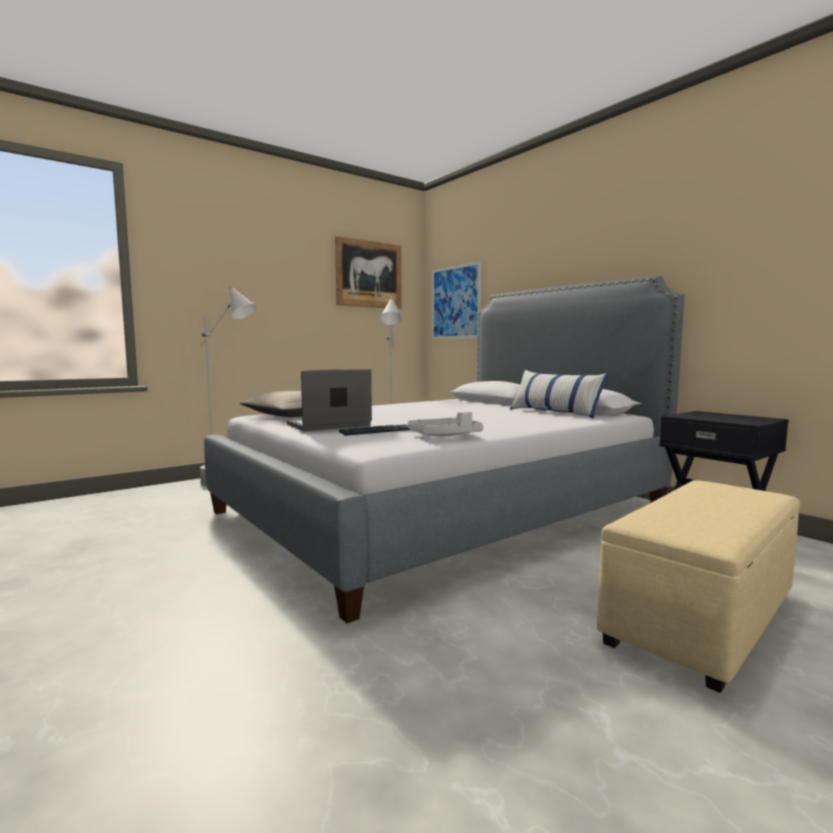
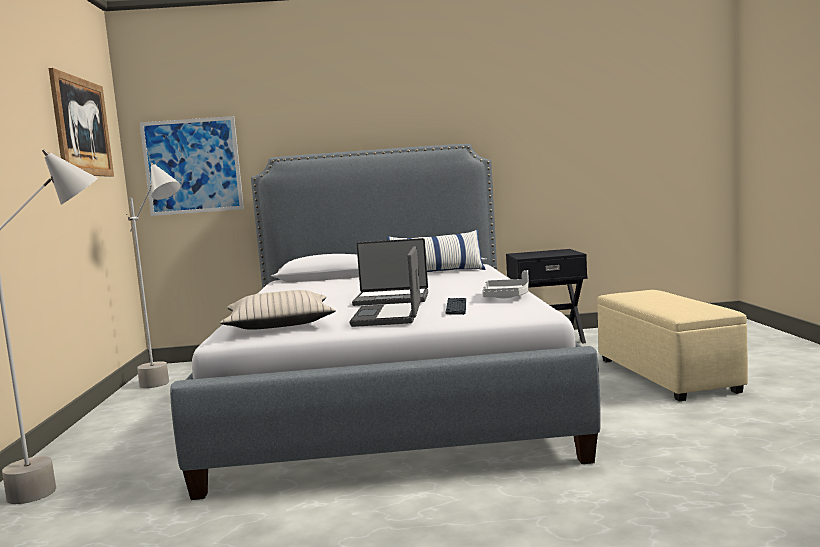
camera: 55 degrees left, 0 degrees up
none -> laptop [352,238,428,306]

